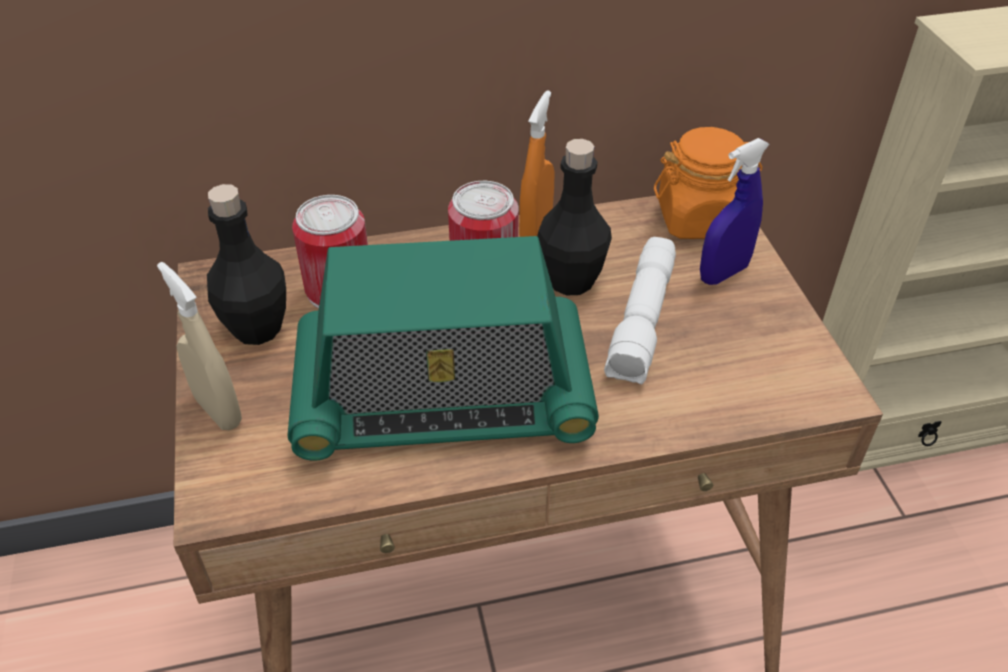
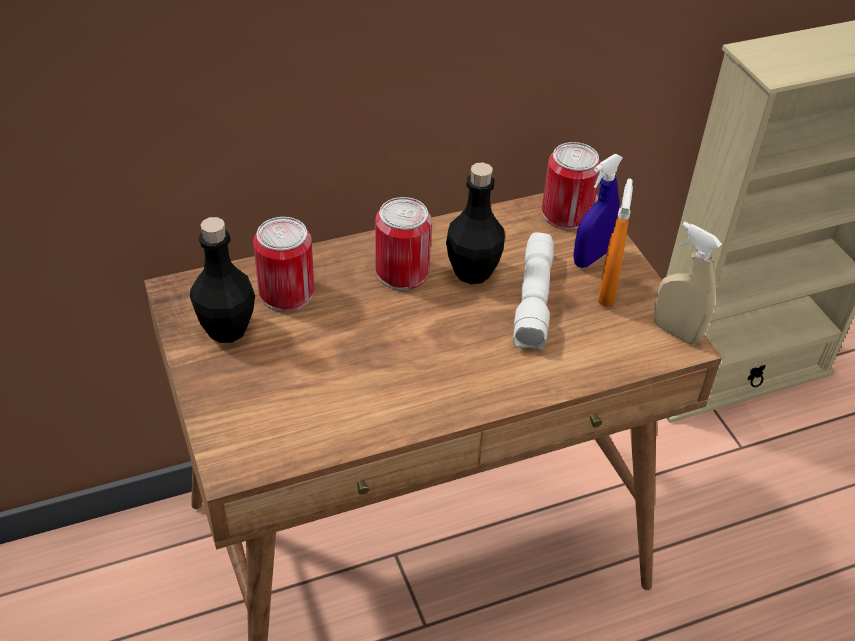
camera: 10 degrees left, 0 degrees up
beige spray bottle [157,262,242,430] -> beige spray bottle moved to [654,222,722,344]
radio [287,236,599,461] -> none
orange spray bottle [519,90,554,237] -> orange spray bottle moved to [598,178,633,307]
orange jar [654,127,763,239] -> can [542,142,601,230]

